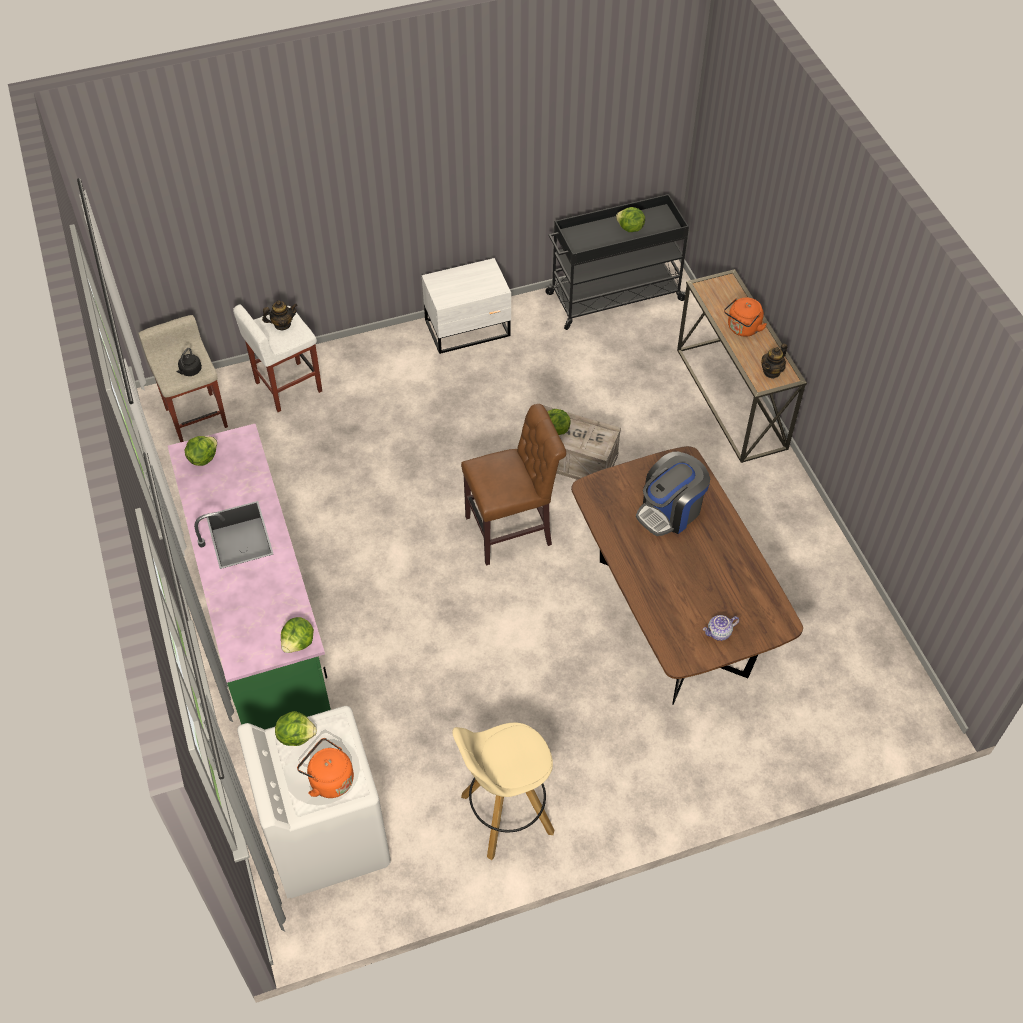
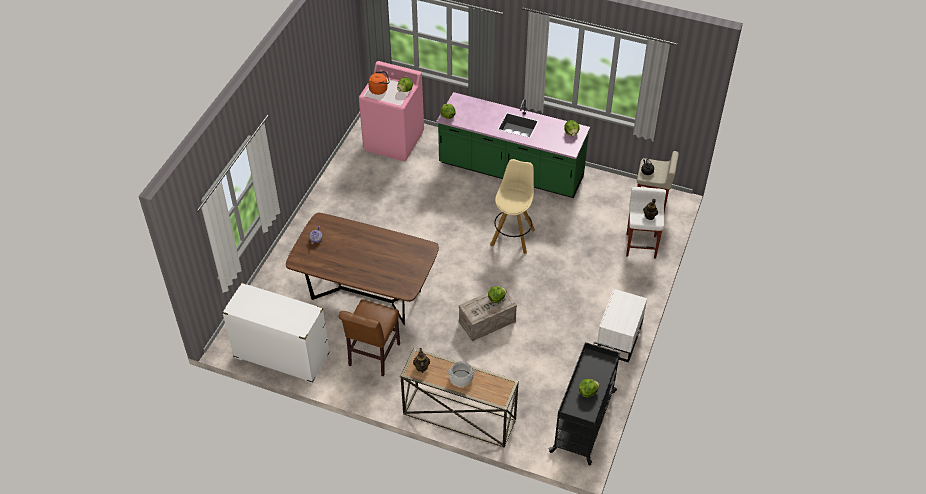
camera: 130 degrees right, 5 degrees down
white washing machine [237,706,391,899] -> pink washing machine [359,61,424,162]
beige stool [452,723,554,860] -> beige stool moved to [490,159,535,254]
brown chair [461,404,566,565] -> brown chair moved to [339,299,400,376]
coffee machine [636,452,710,536] -> none
orange kettle [724,297,767,337] -> cooking pot [447,361,475,387]
none -> white dresser [222,282,330,384]

